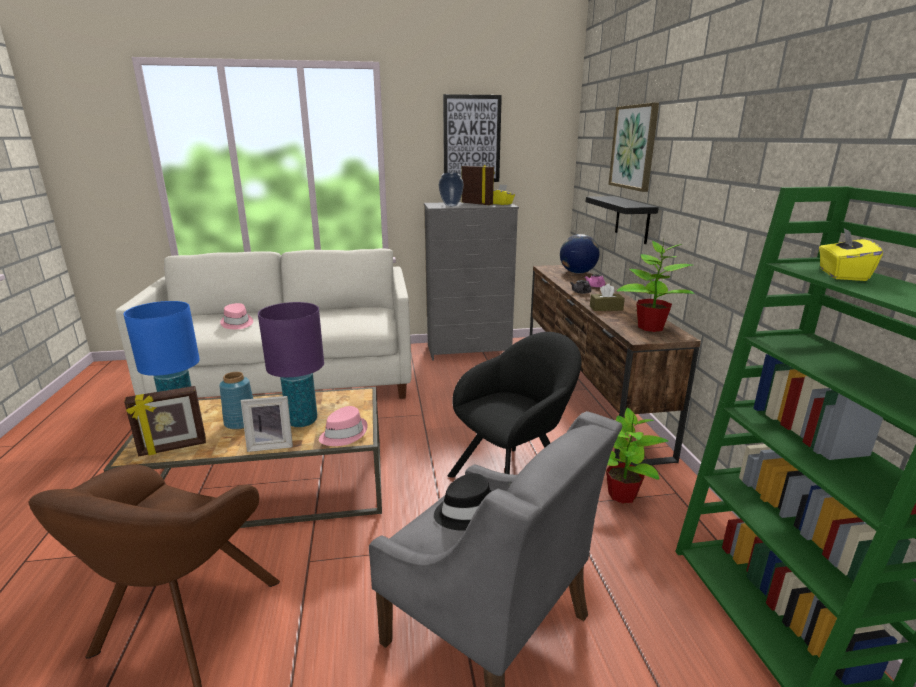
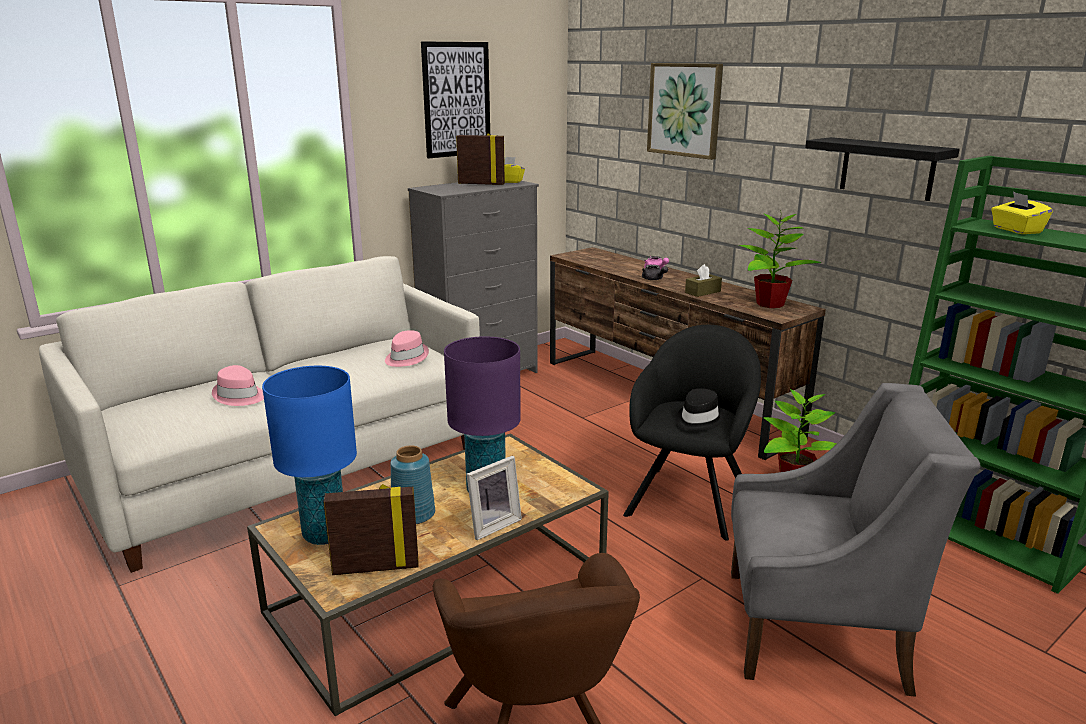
camera: 30 degrees left, 0 degrees up
picture frame [124,386,206,457] -> picture frame turned 135 degrees counterclockwise [324,484,419,575]
pink hat [319,406,368,446] -> pink hat moved to [385,330,429,367]
black hat [434,473,492,531] -> black hat moved to [675,388,724,431]
vase [439,173,464,206] -> none
globe [560,234,600,273] -> none
black shelf [586,196,659,244] -> black shelf moved to [805,137,960,201]

